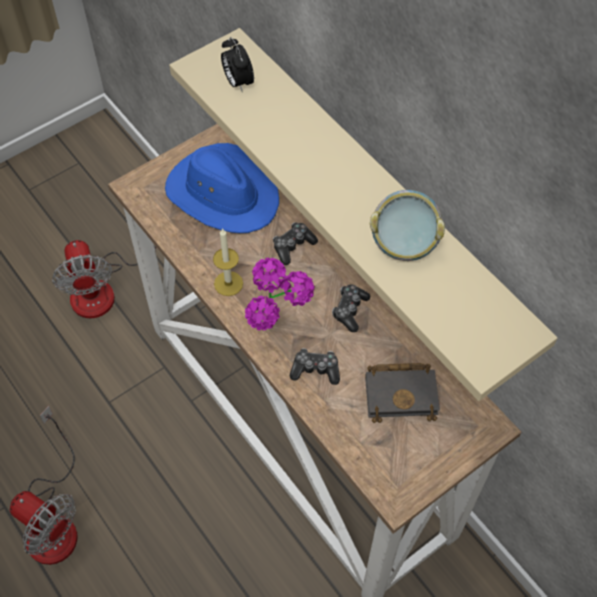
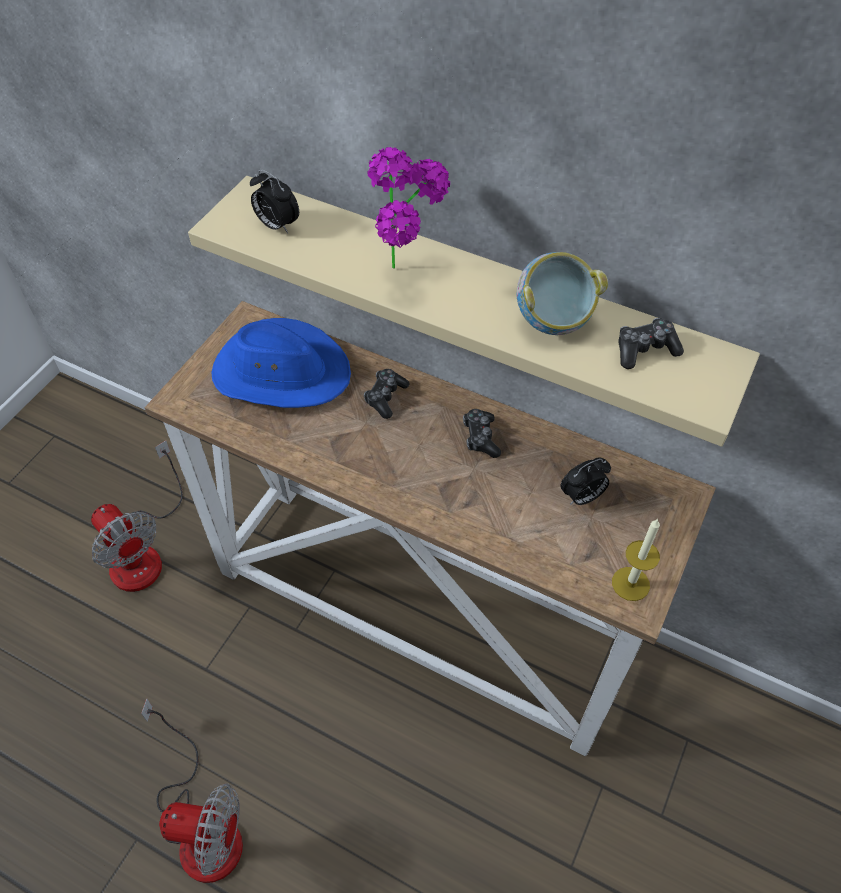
camera: 25 degrees left, 5 degrees down
candle [213,228,243,296] -> candle moved to [612,519,660,601]
potted plant [245,257,315,331] -> potted plant moved to [368,147,450,269]
game controller [290,348,340,385] -> game controller moved to [618,318,684,369]
black book [365,363,440,423] -> alarm clock [560,457,611,505]

